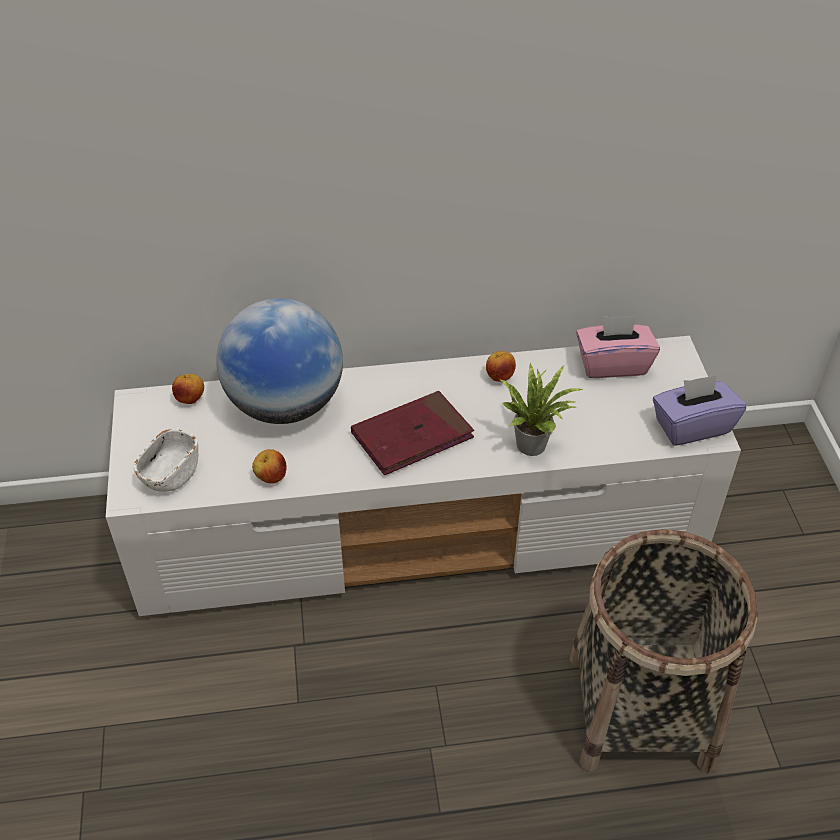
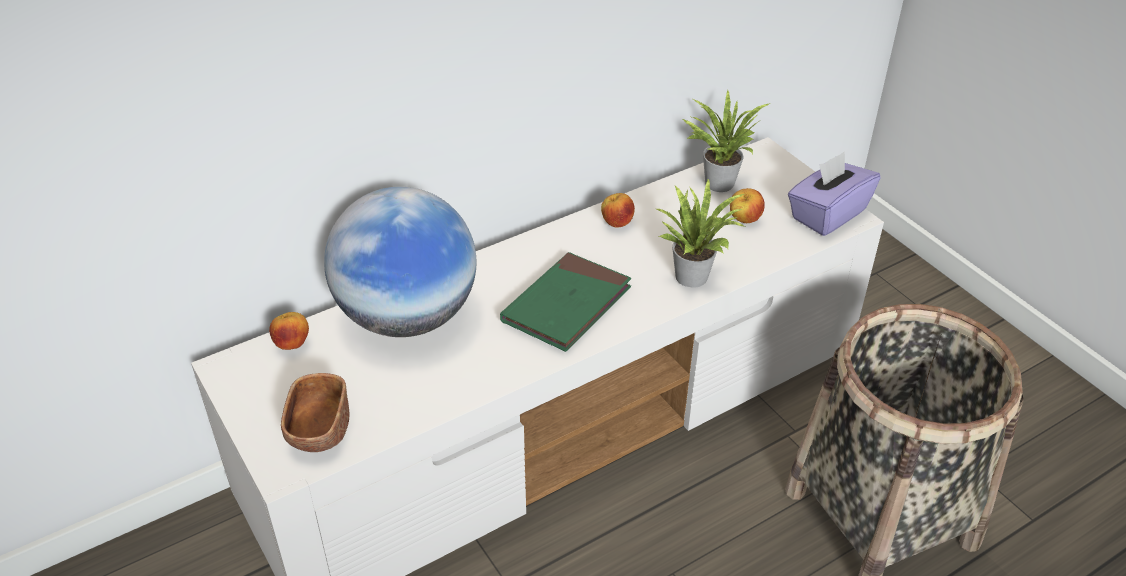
camera: 25 degrees left, 5 degrees down
white bowl [134,429,198,492] -> brown bowl [281,373,349,452]
apple [252,449,286,484] -> apple moved to [730,188,765,223]
red book [351,391,474,475] -> green book [500,252,631,352]
pink tissue box [576,316,660,378] -> potted plant [683,90,769,192]

